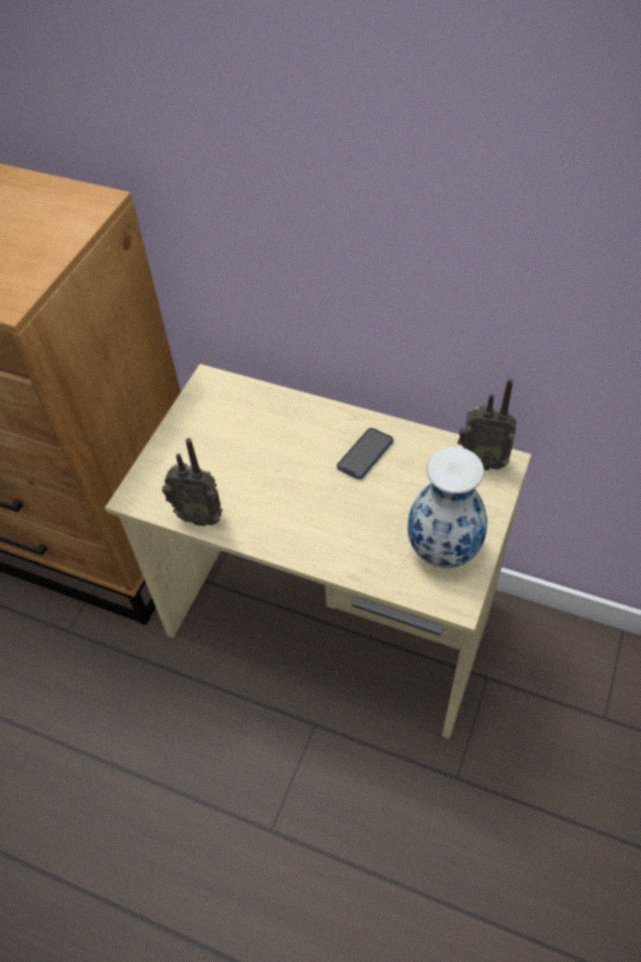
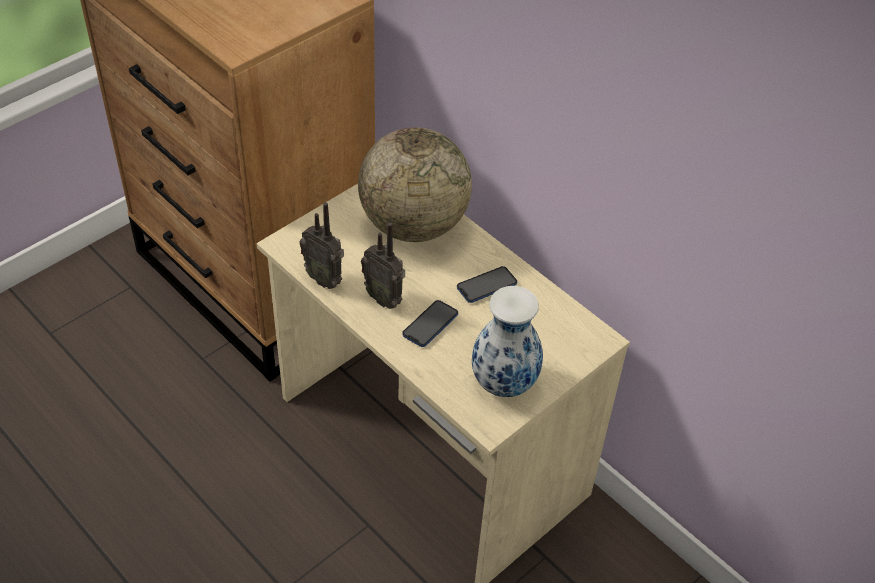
camera: 20 degrees right, 5 degrees down
radio [458,378,516,471] -> radio moved to [361,222,405,309]
none -> globe [358,127,472,242]
none -> phone [402,300,458,347]

